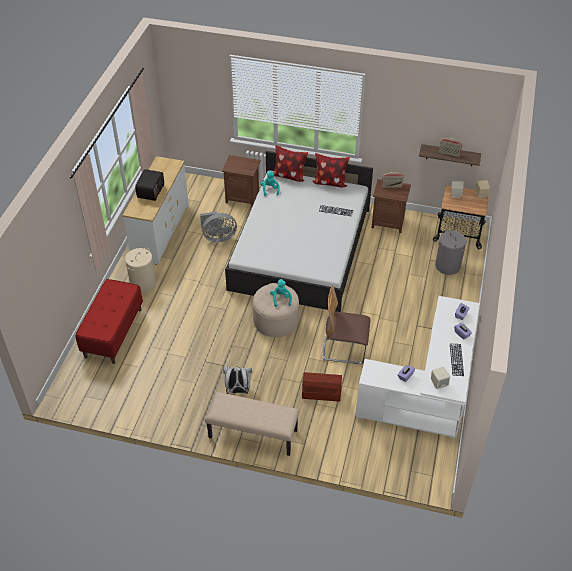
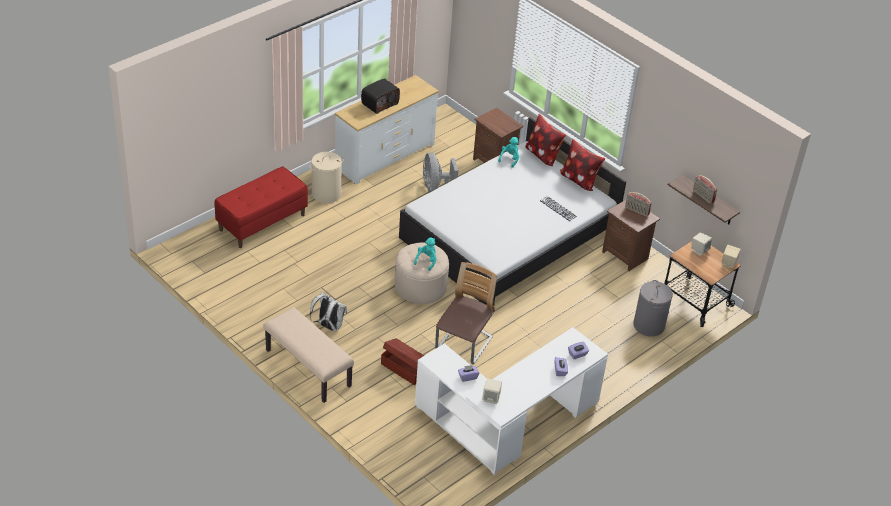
camera: 30 degrees right, 5 degrees down
grey fan [200,211,237,242] -> grey fan turned 60 degrees clockwise [423,152,458,193]
chair [322,285,371,364] -> chair turned 75 degrees clockwise [435,262,497,364]
keyboard [450,344,464,376] -> none

